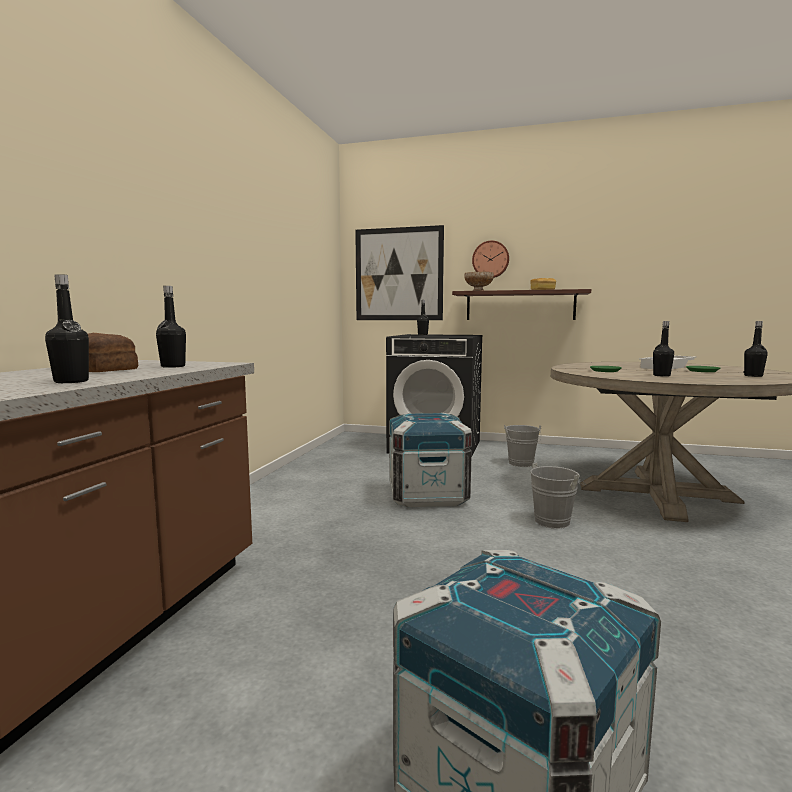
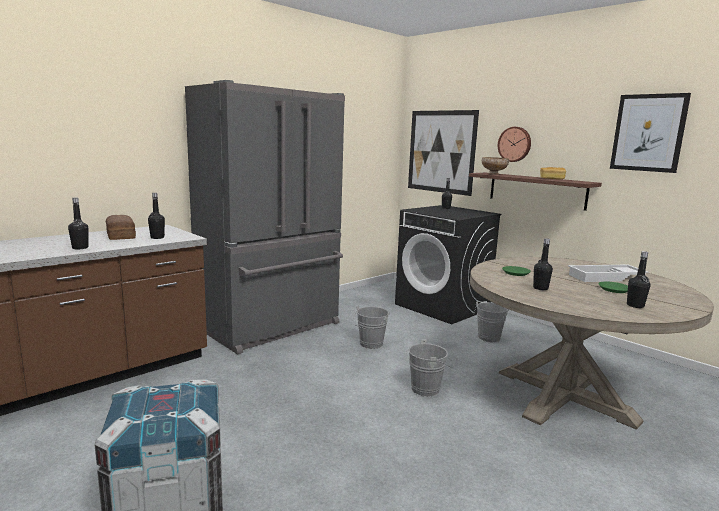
camera: 30 degrees right, 5 degrees up
crate [389,413,472,507] -> grey bucket [353,305,390,349]
none -> grey fridge [185,80,345,354]
none -> picture [610,93,691,173]

